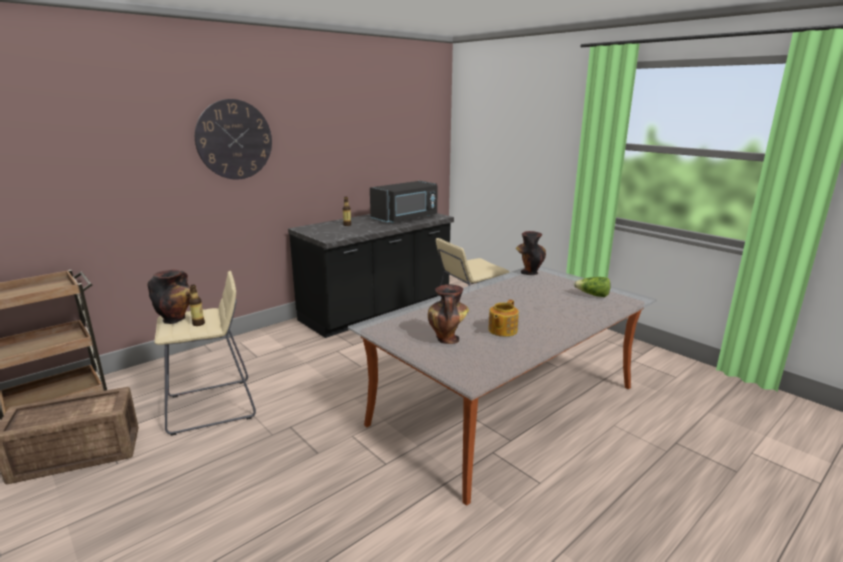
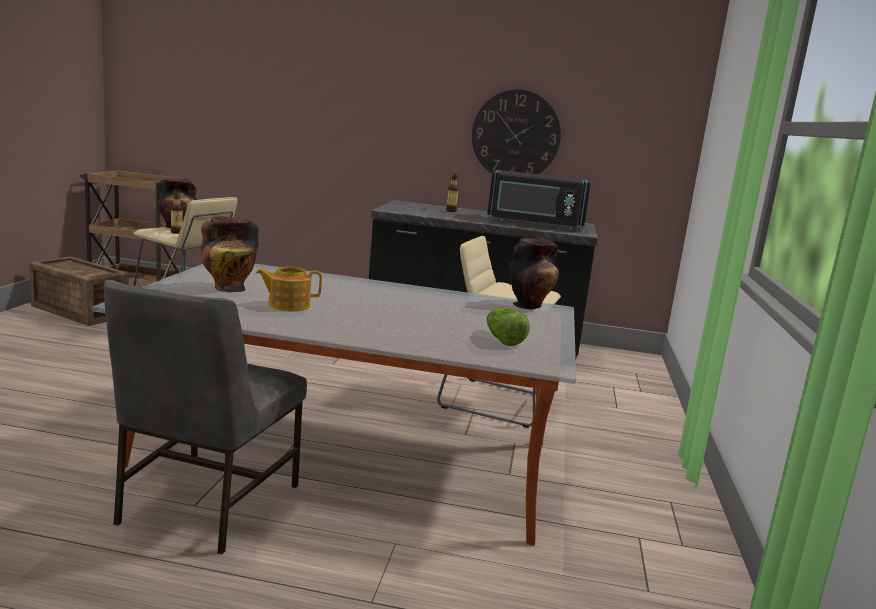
camera: 50 degrees right, 5 degrees down
wall clock [195,99,272,179] -> wall clock moved to [472,89,561,174]
none -> grey chair [104,280,307,554]

